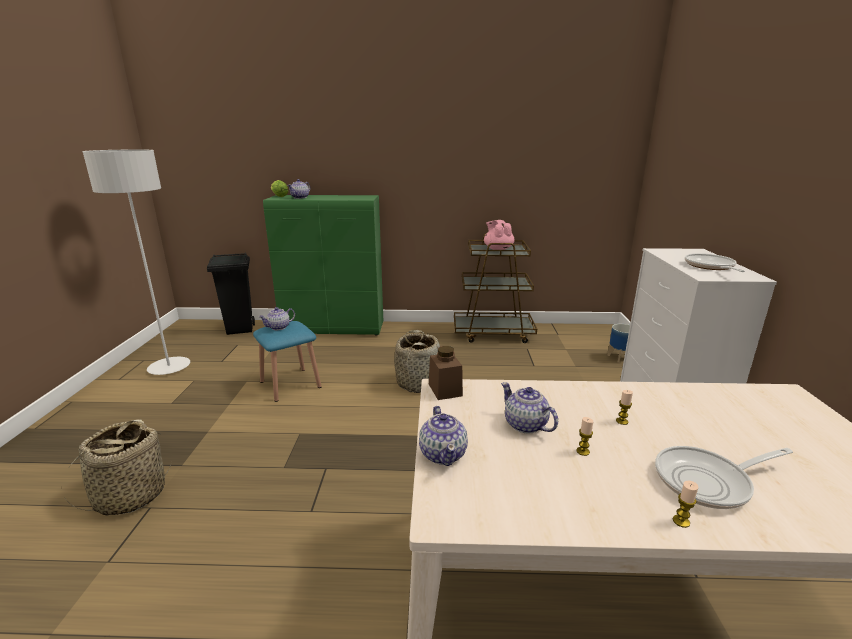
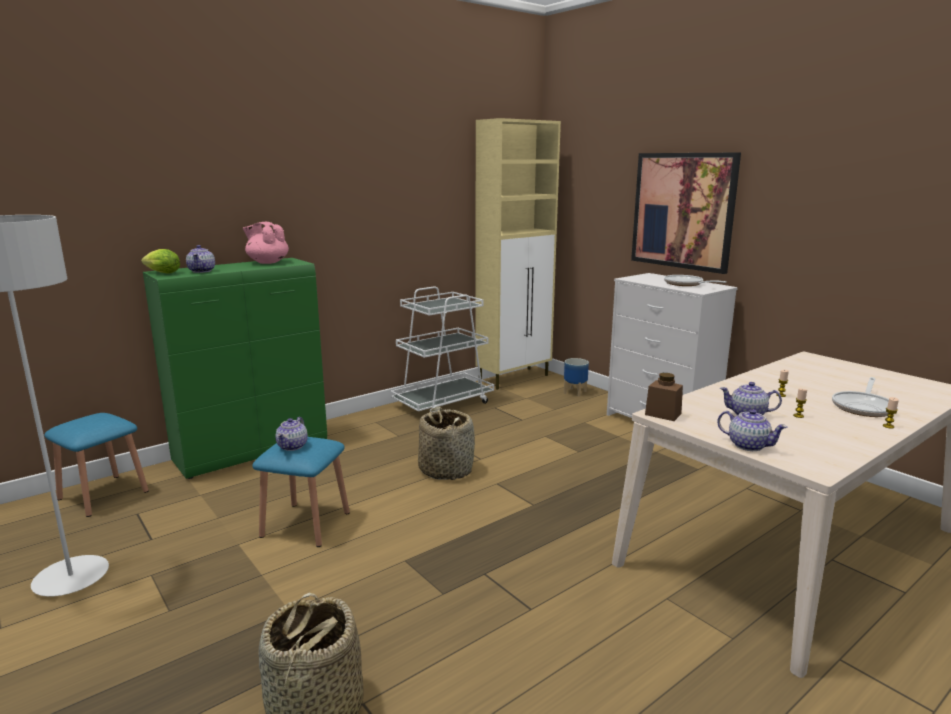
camera: 40 degrees left, 5 degrees down
black trash can [207,253,255,335] -> blue stool [44,413,149,517]
brown cart [454,234,537,343] -> white cart [391,286,494,412]
pink teapot [484,220,515,250] -> pink teapot moved to [243,222,289,264]
none -> beige cabinet [476,118,561,390]
none -> picture [631,153,741,274]

